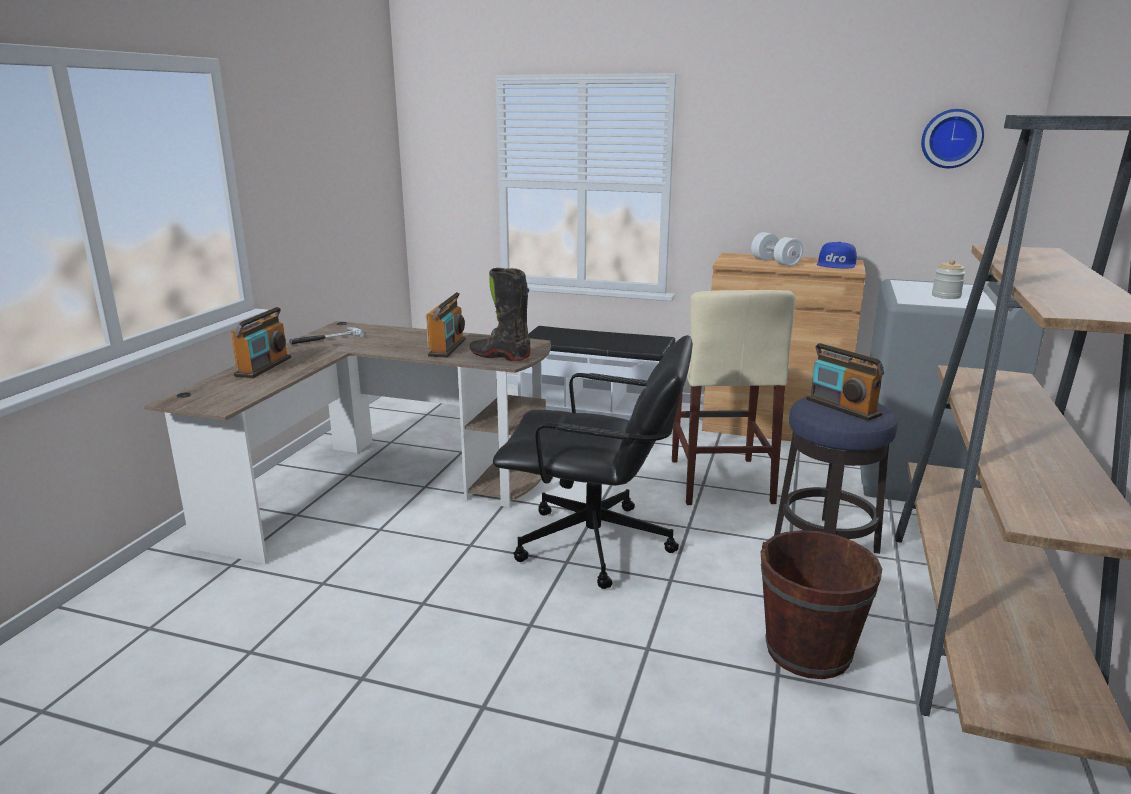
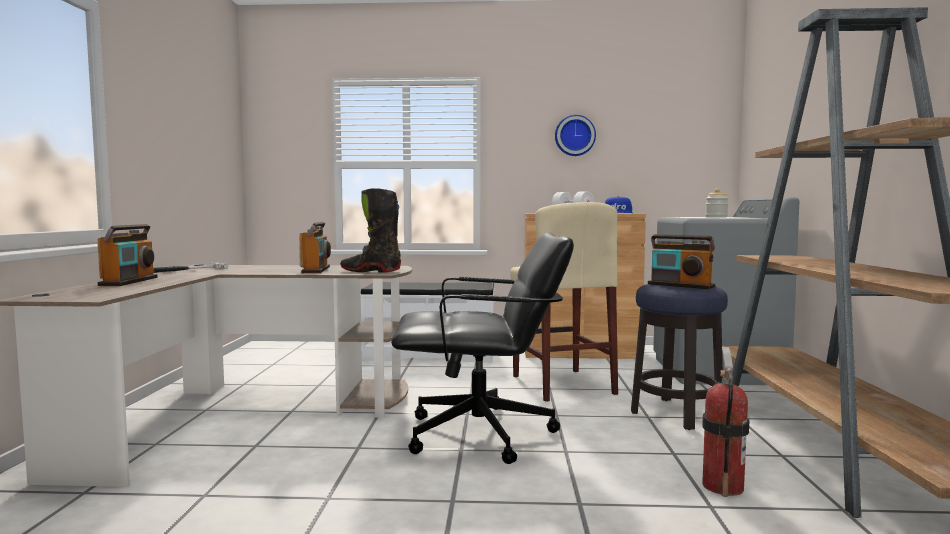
camera: 15 degrees left, 15 degrees down
brown bucket [761,530,882,679] -> fire extinguisher [702,347,749,497]
wall clock [921,109,984,168] -> wall clock moved to [555,115,596,156]

